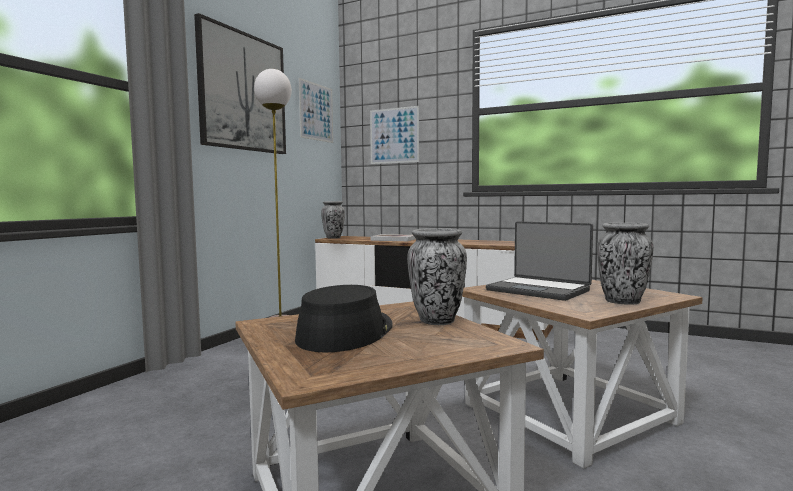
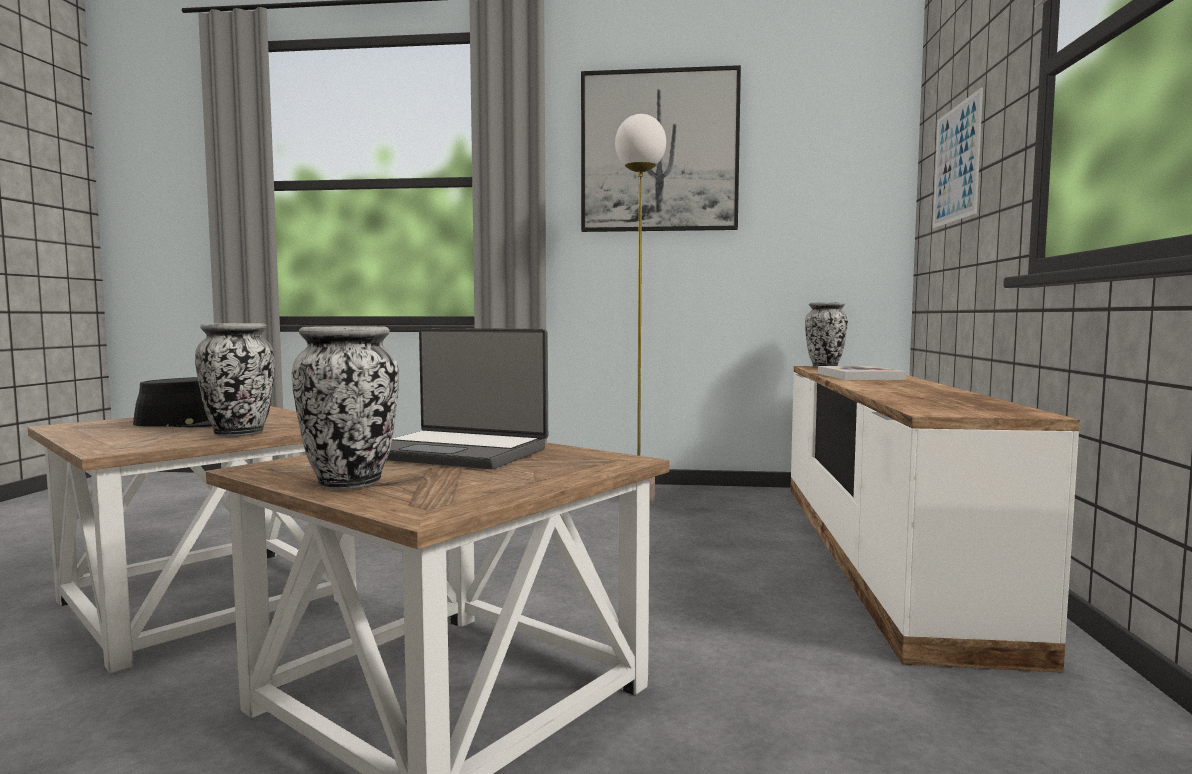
camera: 70 degrees right, 0 degrees up
picture [299,78,333,143] -> none
laptop [486,221,593,301] -> laptop turned 90 degrees counterclockwise [387,328,548,469]

